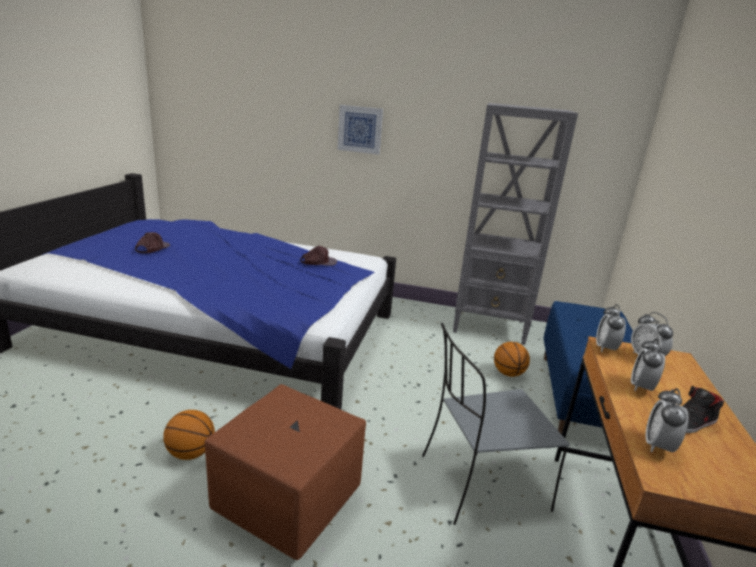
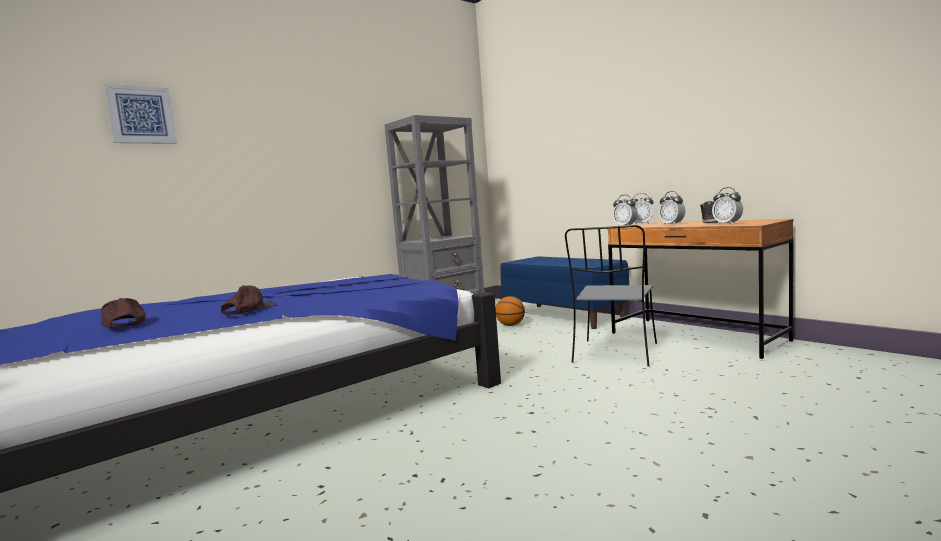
camera: 50 degrees left, 15 degrees down
basketball [163,410,215,460] -> none
brown ottoman [205,384,366,560] -> none
brown cap [300,246,337,266] -> brown cap moved to [221,285,276,315]
picture [337,105,383,155] -> picture moved to [104,84,177,144]

